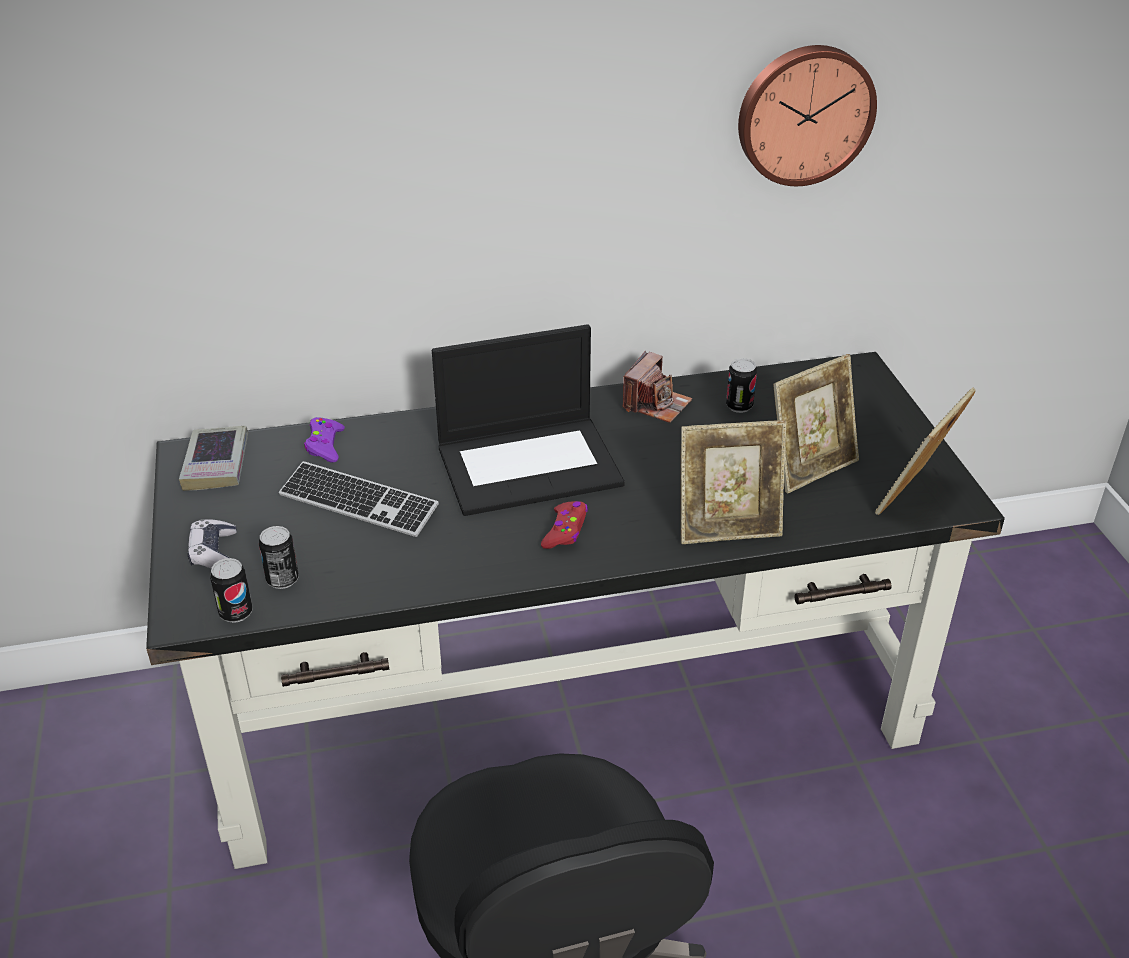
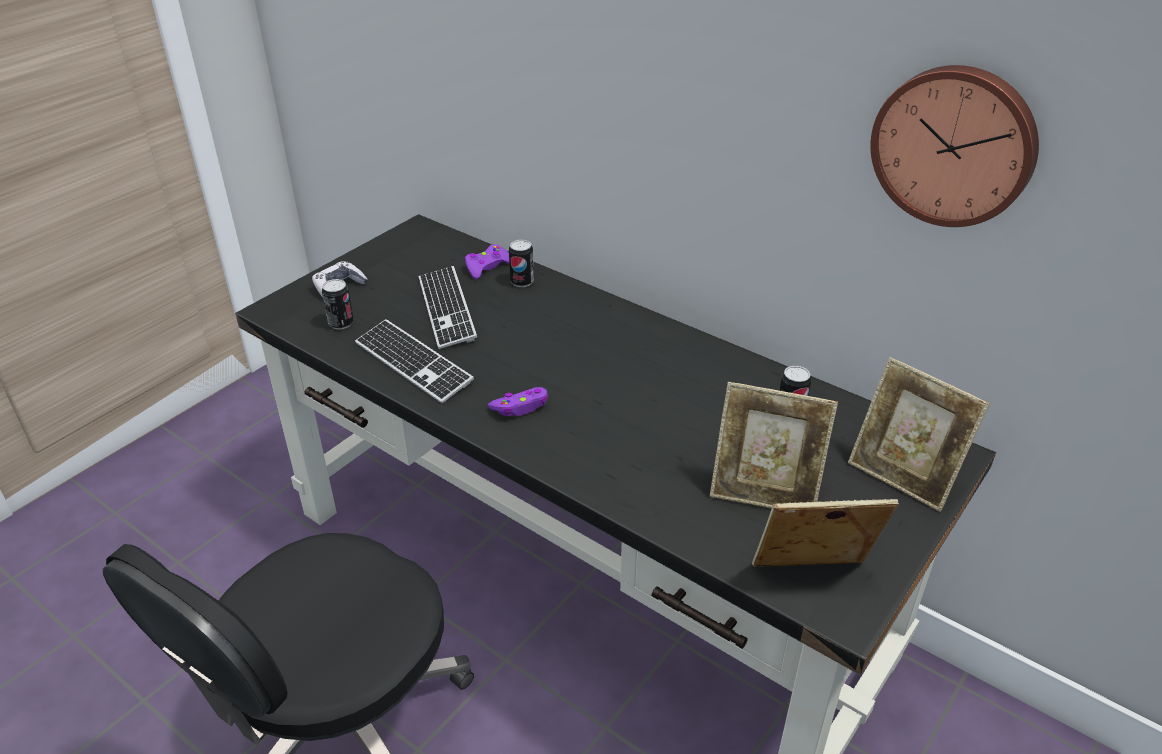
camera: 50 degrees right, 0 degrees up
book [179,426,248,491] -> none
can [210,558,253,623] -> can moved to [509,240,534,287]
laptop [432,324,625,516] -> none
red game controller [541,501,588,549] -> purple game controller [488,387,548,416]
camera [622,351,692,423] -> none
picture frame [681,420,786,544] -> picture frame moved to [848,357,990,512]
none -> keyboard [355,319,474,403]

